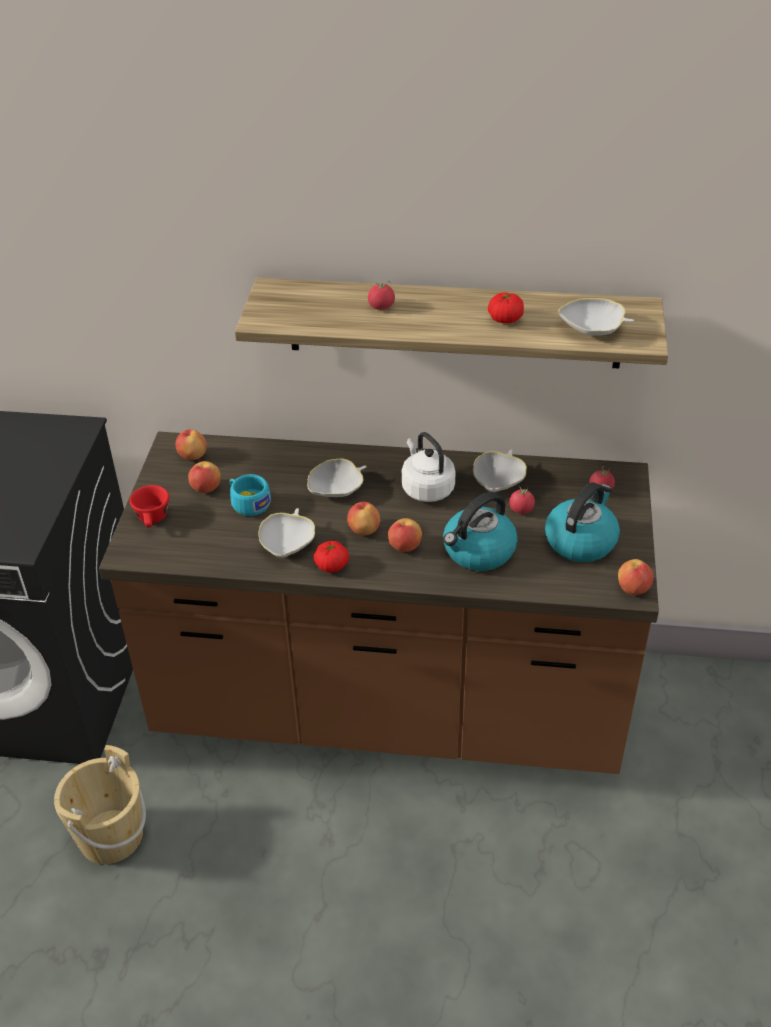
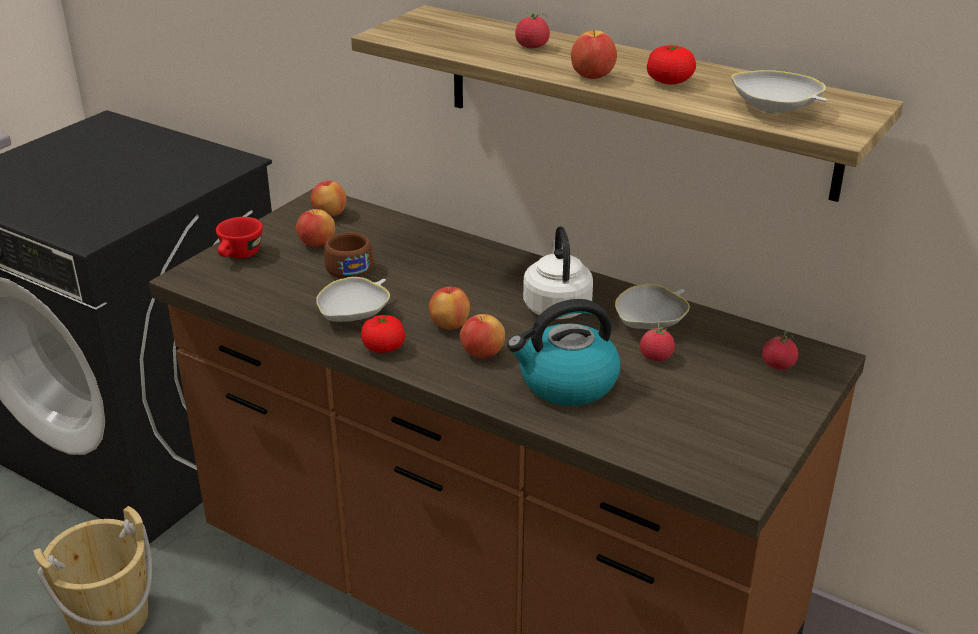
camera: 25 degrees right, 10 degrees down
turquoise cup [229,474,271,516] -> brown cup [324,232,374,279]
white bowl [307,458,367,497] -> none
kettle [545,482,620,562] -> none
apple [618,559,653,595] -> apple moved to [571,30,617,79]

